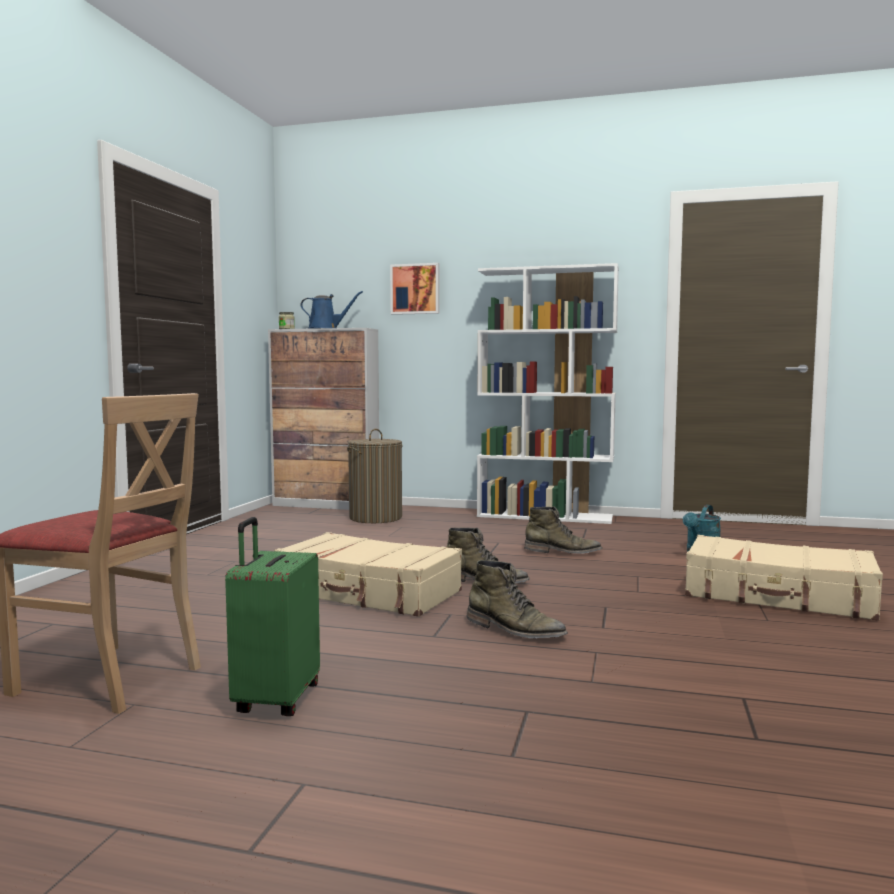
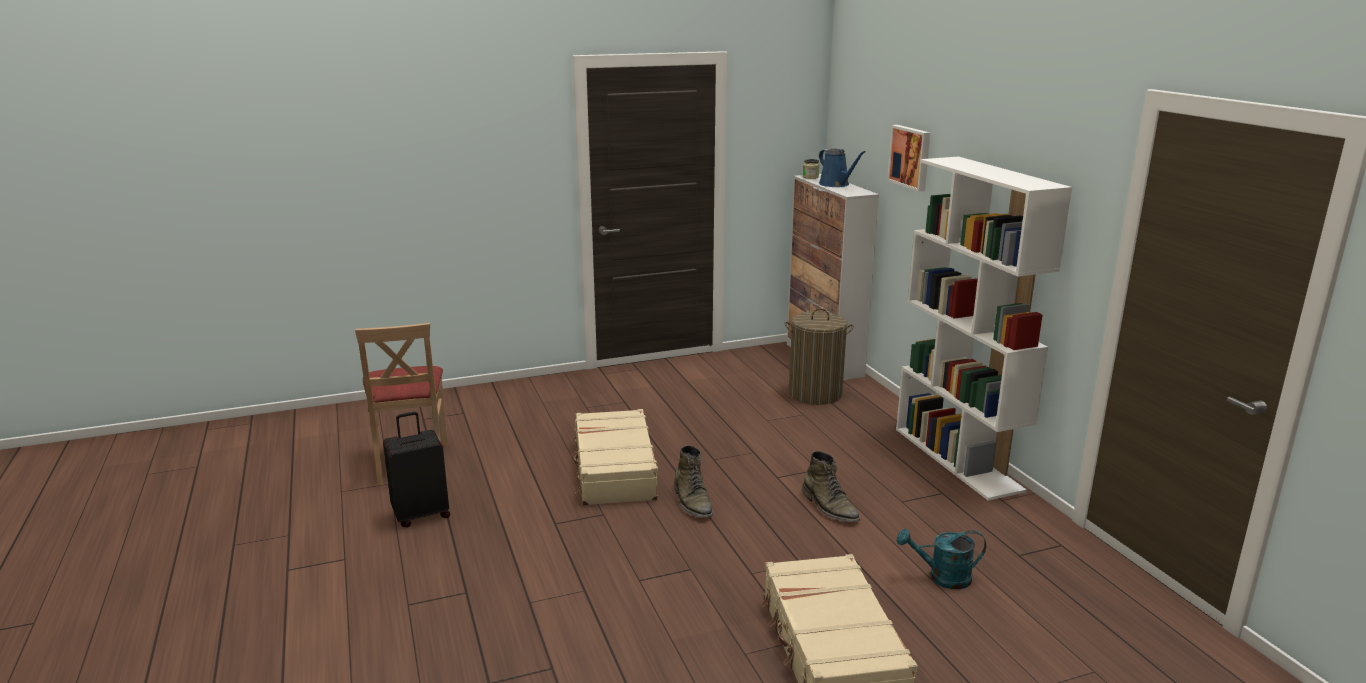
camera: 55 degrees right, 15 degrees up
green suitcase [225,517,320,716] -> black suitcase [383,411,450,527]
green boot [466,560,568,638] -> none

